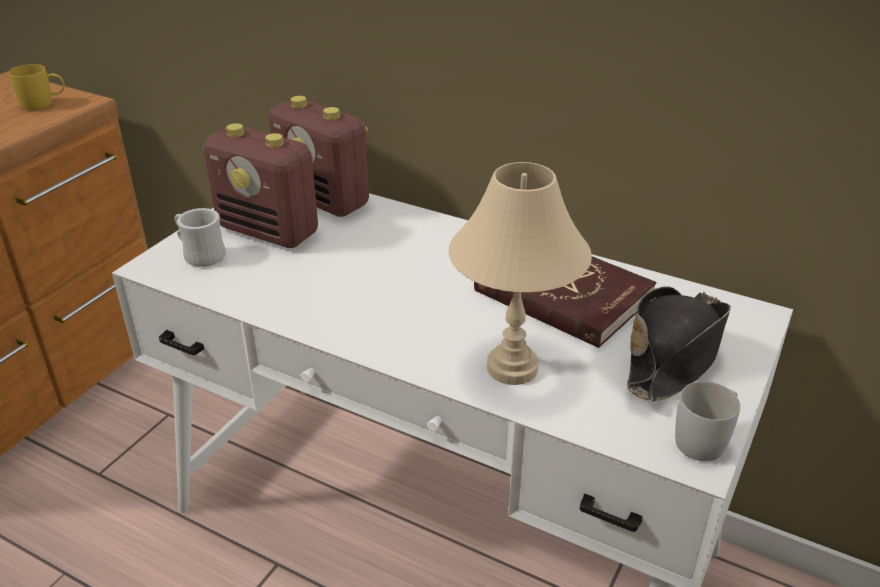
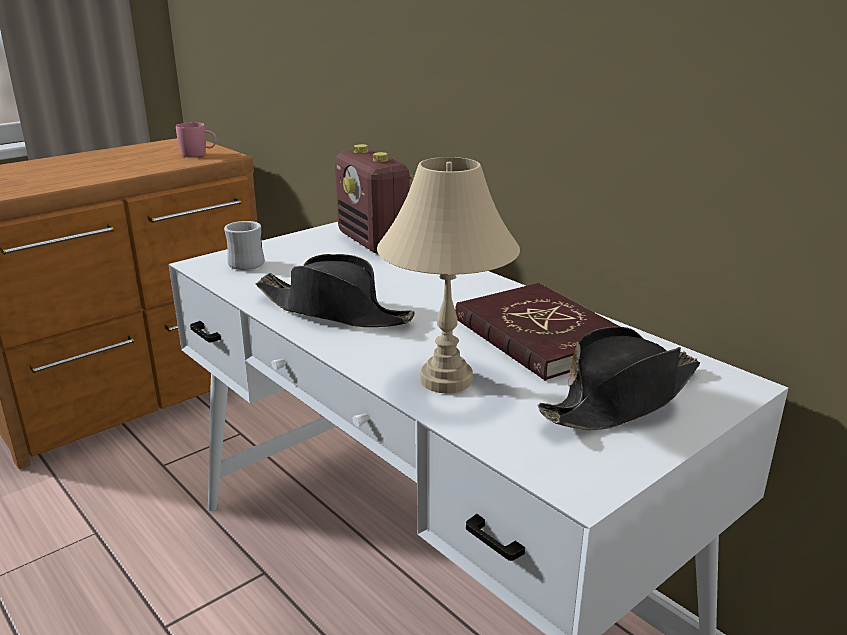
camera: 20 degrees right, 10 degrees down
yellow mug [9,64,65,110] -> pink mug [176,122,217,157]
radio [204,123,318,248] -> none
white mug [675,381,740,461] -> none
none -> black hat [256,254,415,327]

